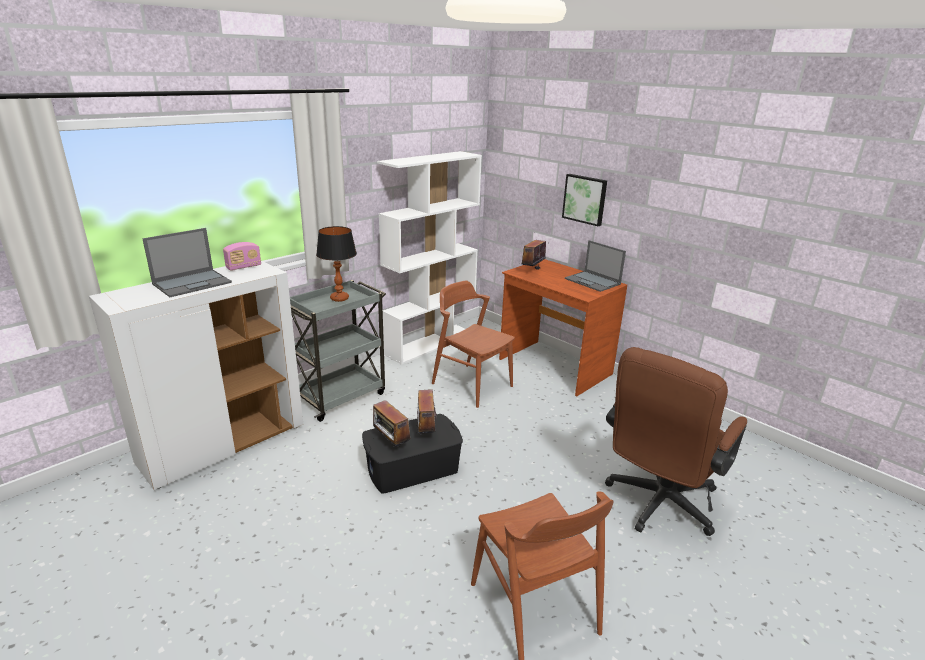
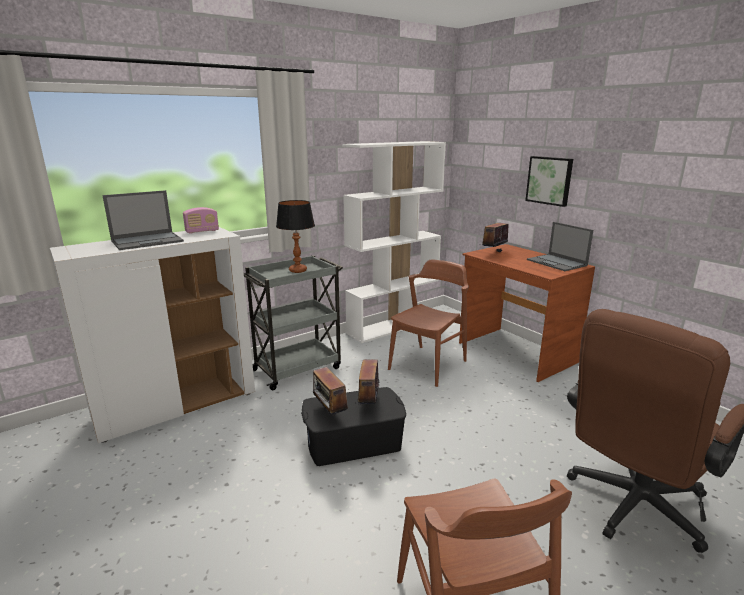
camera: 10 degrees right, 5 degrees down
brown chair [432,281,515,408] -> brown chair turned 75 degrees clockwise [388,259,469,387]

